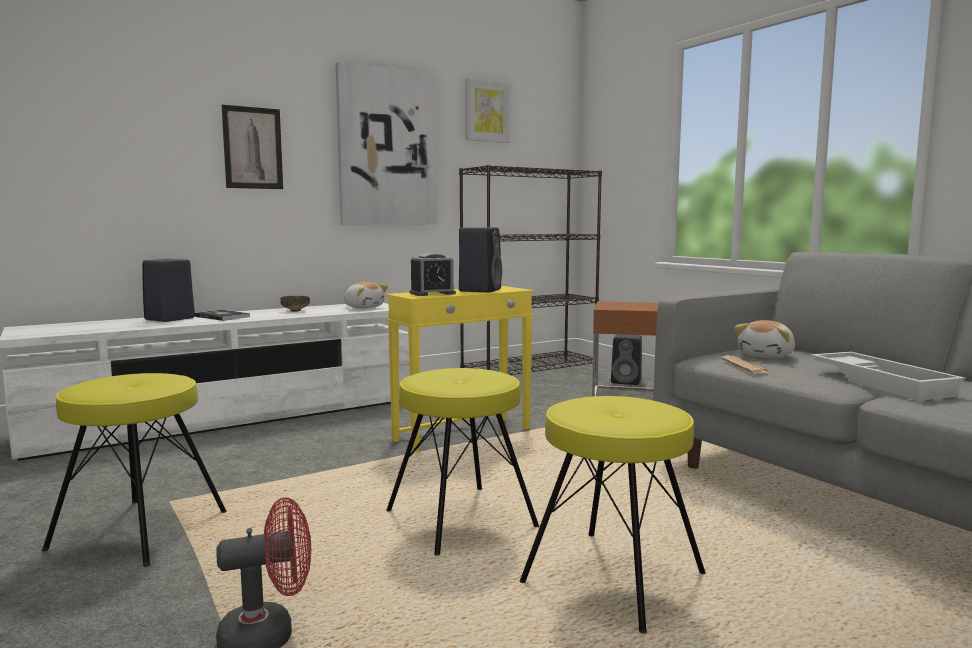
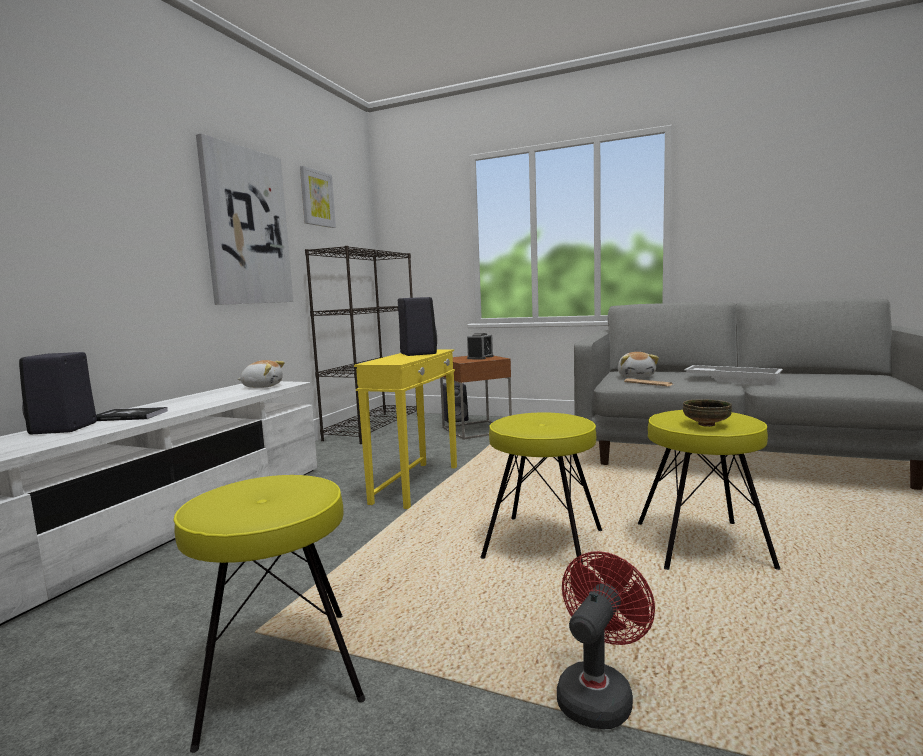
camera: 35 degrees left, 0 degrees up
picture [222,104,283,189] -> none
bowl [280,296,310,312] -> bowl moved to [683,399,732,427]
alarm clock [410,253,456,296] -> alarm clock moved to [467,333,493,360]

